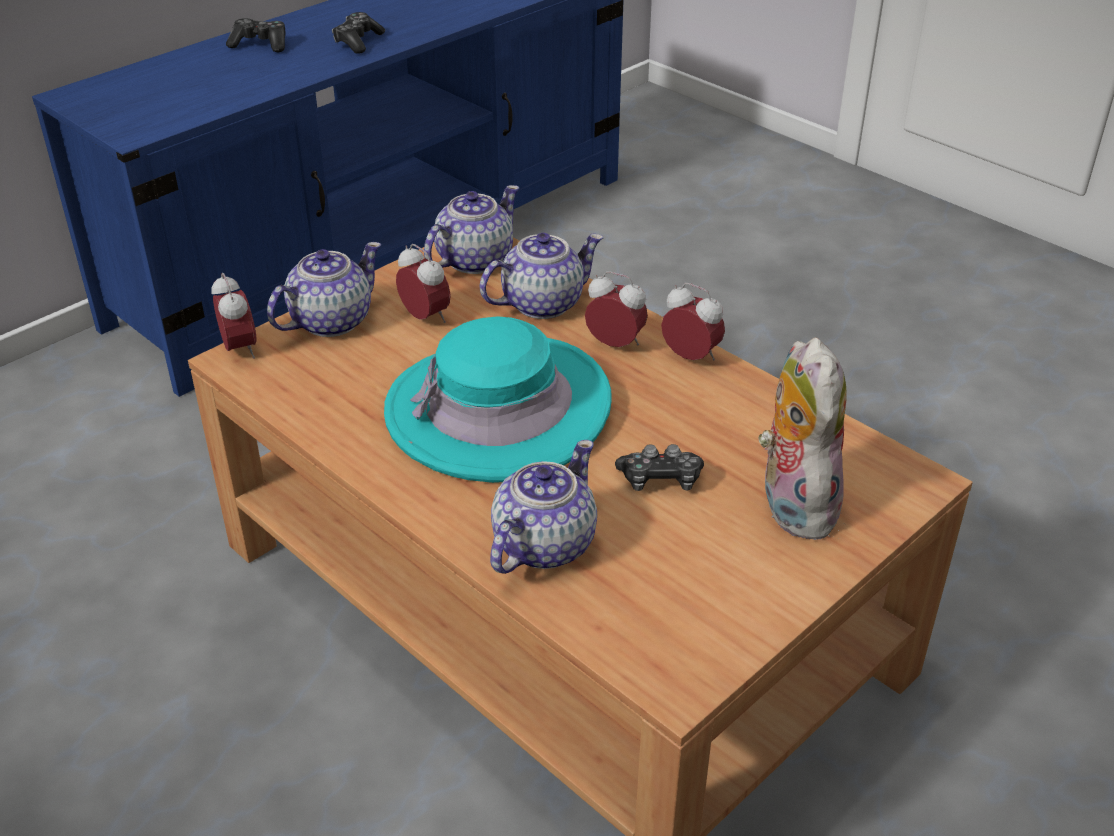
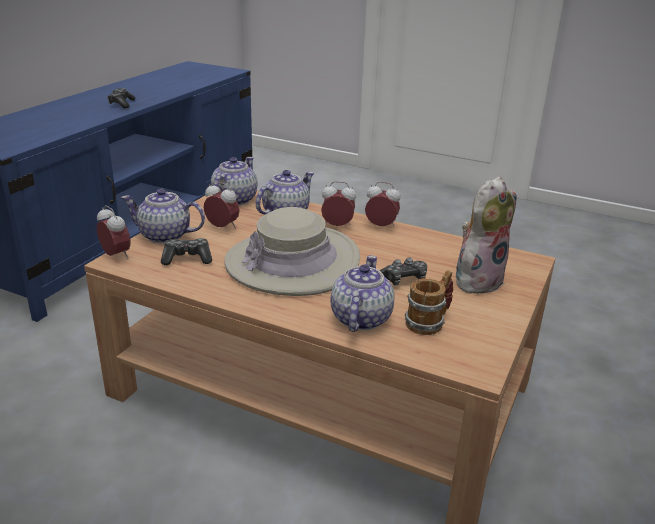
camera: 20 degrees left, 10 degrees down
game controller [226,18,286,52] -> game controller moved to [161,238,212,265]
teapot [267,242,381,337] -> teapot turned 105 degrees counterclockwise [121,189,205,244]
turquoise hat [384,316,612,483] -> beige hat [224,207,360,296]
plush toy [759,337,847,540] -> plush toy turned 75 degrees clockwise [456,177,517,294]
none -> mug [405,270,453,335]

